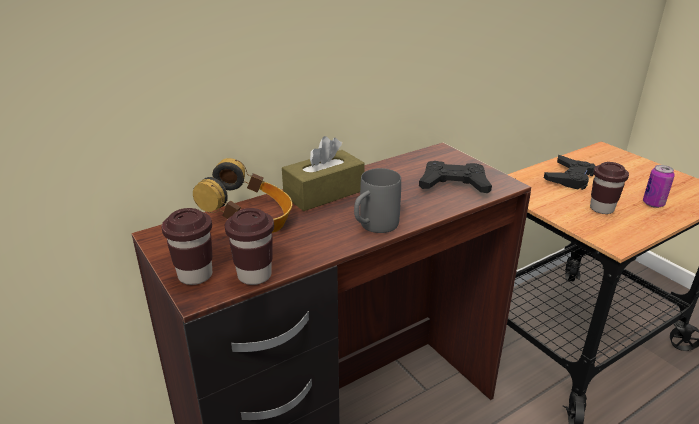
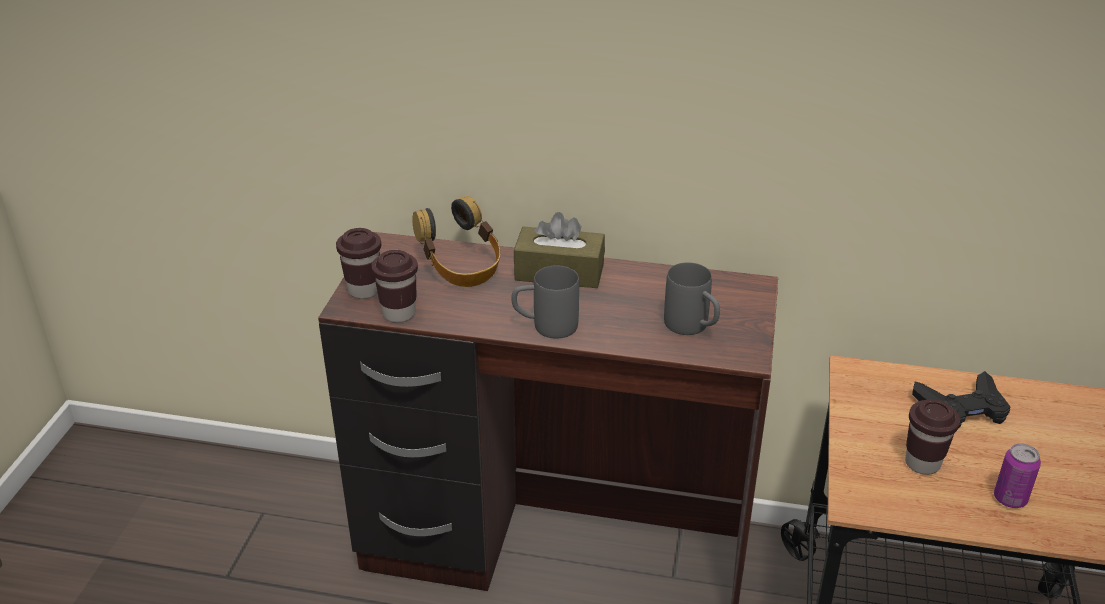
camera: 45 degrees right, 5 degrees up
black game controller [419,161,492,193] -> grey mug [664,262,720,335]

